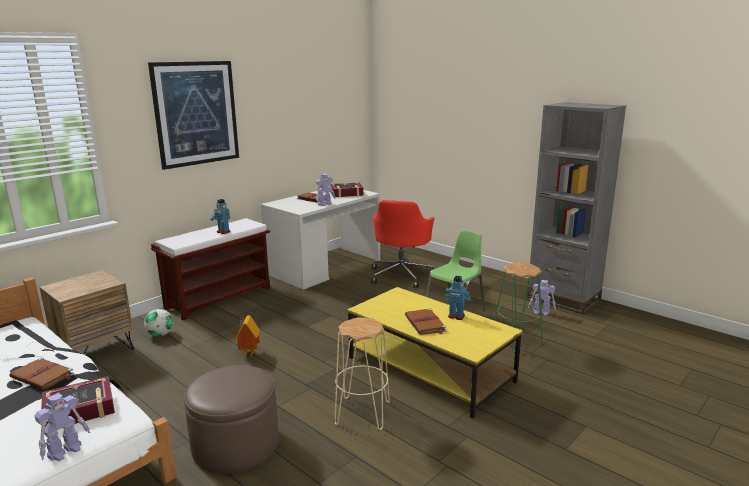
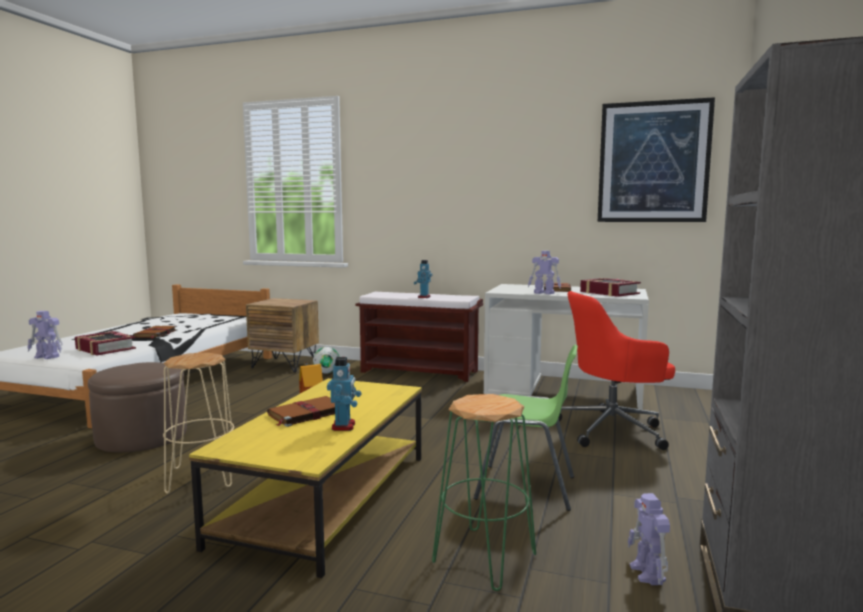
camera: 65 degrees right, 10 degrees down
picture [148,61,239,170] -> picture moved to [598,97,715,222]

